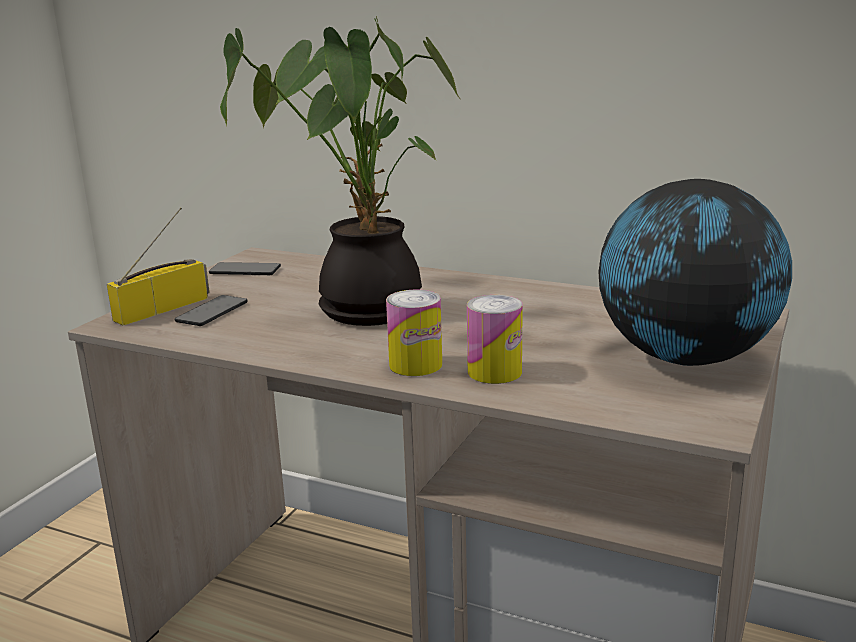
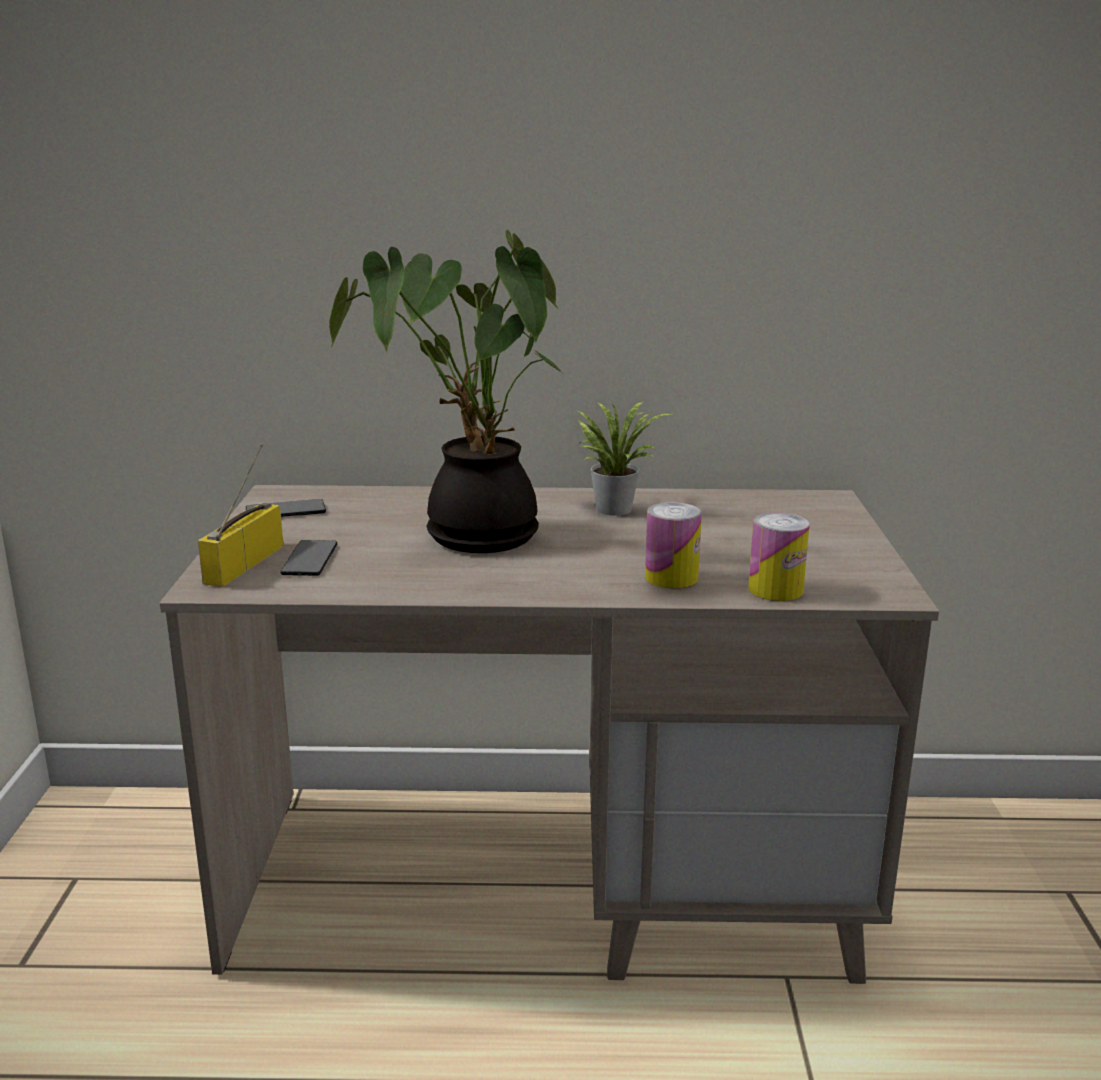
camera: 25 degrees left, 0 degrees up
can [386,290,442,376] -> can moved to [748,512,810,601]
globe [598,179,792,366] -> none
none -> potted plant [576,401,671,516]

